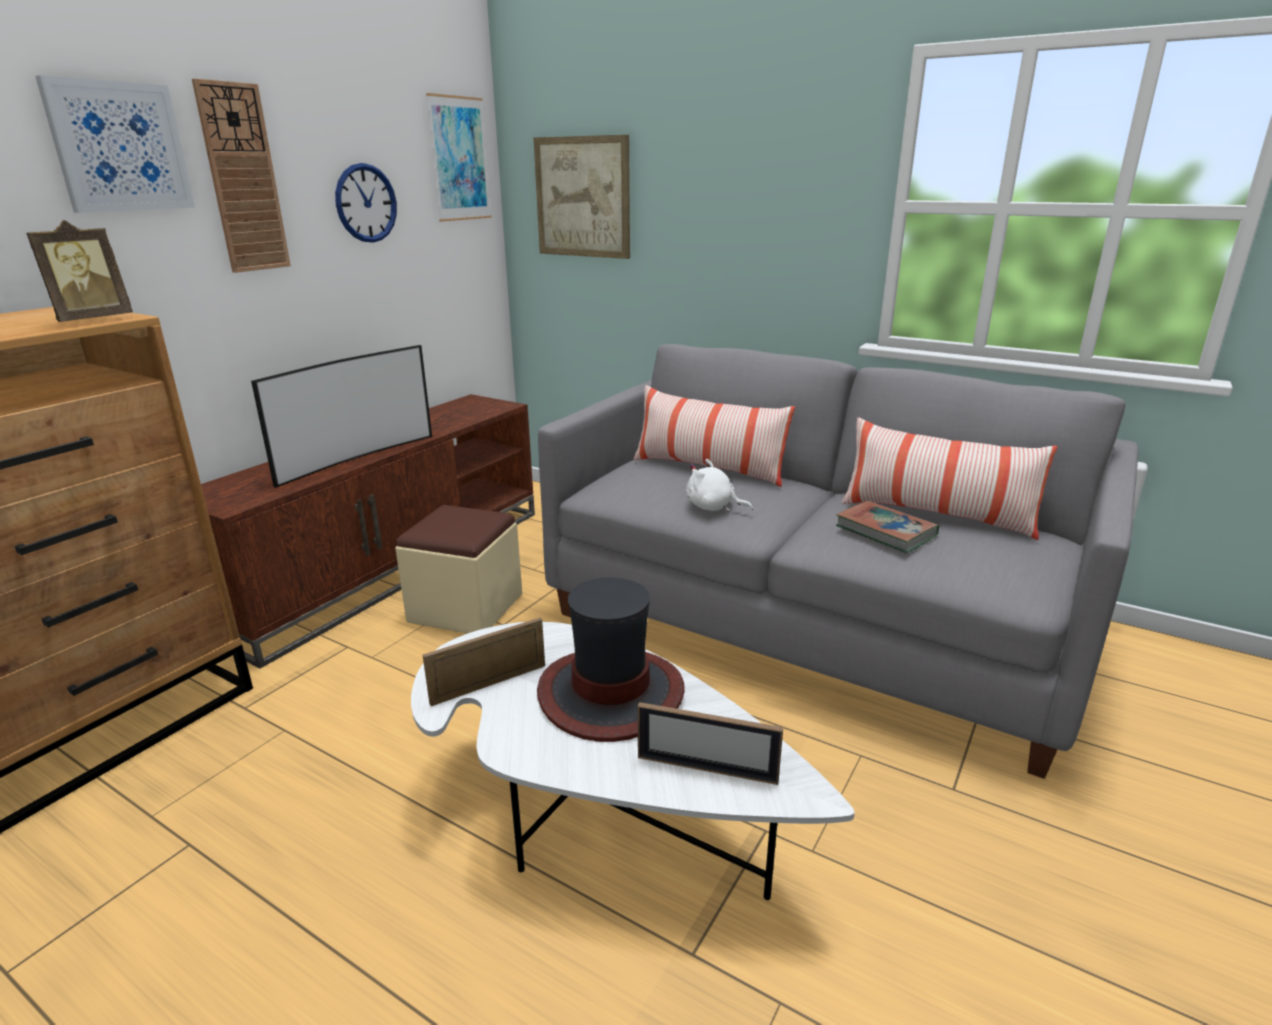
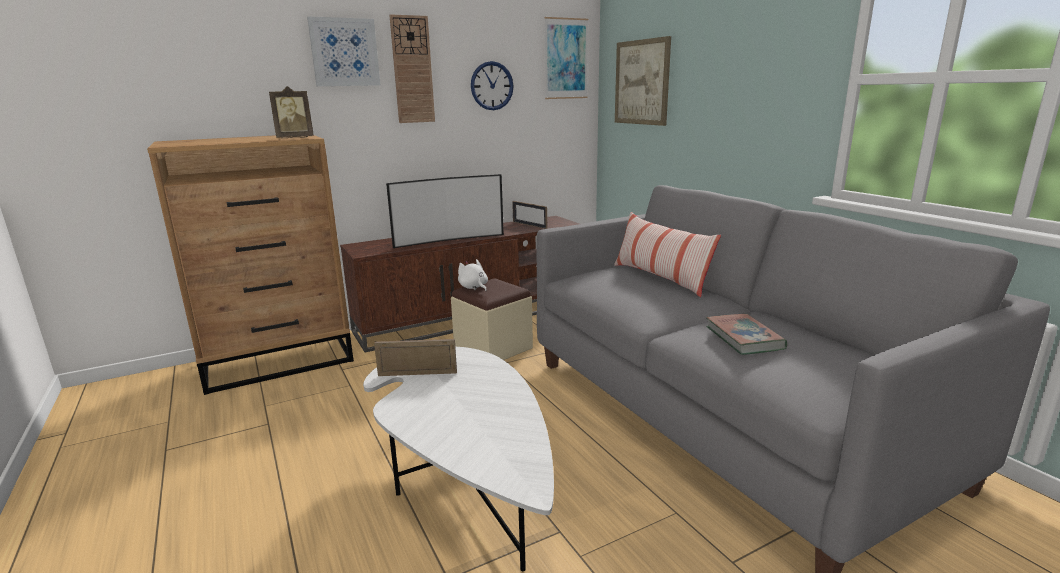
camera: 30 degrees right, 5 degrees down
hat [537,577,685,742] -> none
picture frame [638,702,783,785] -> picture frame moved to [512,201,547,229]
white plush toy [686,459,753,512] -> white plush toy moved to [458,259,488,291]
pillow [842,417,1058,540] -> none

